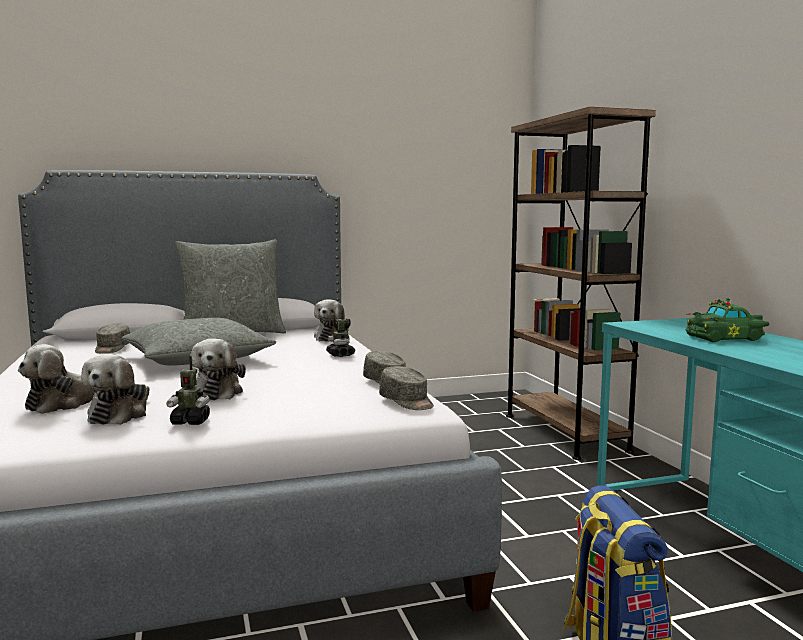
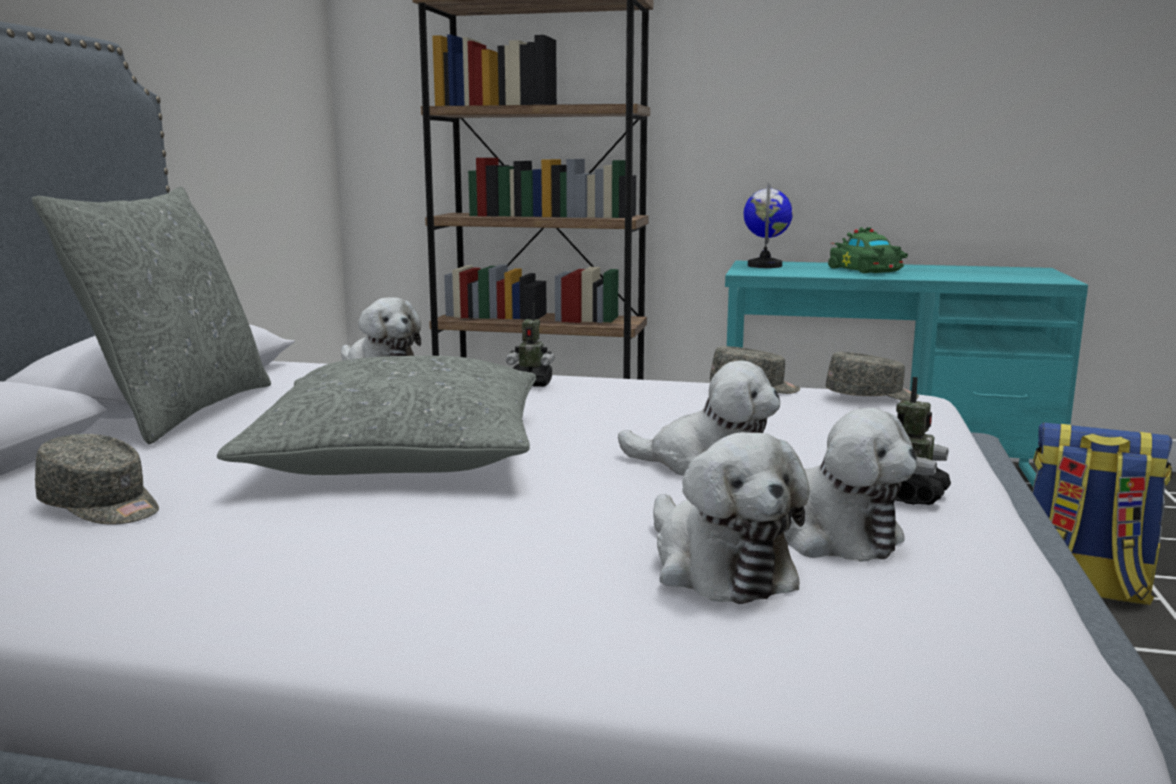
camera: 60 degrees left, 5 degrees up
green toy car [686,298,769,342] -> green toy car turned 135 degrees clockwise [828,227,908,273]
none -> globe [744,182,793,268]

